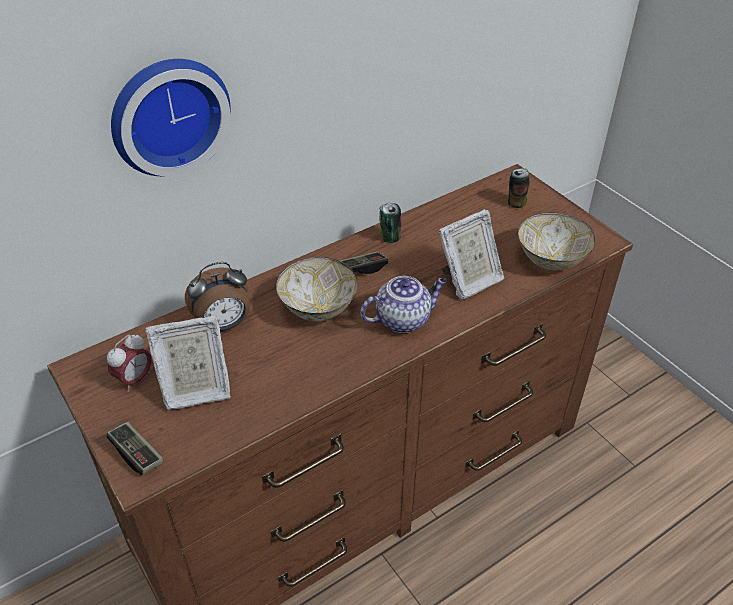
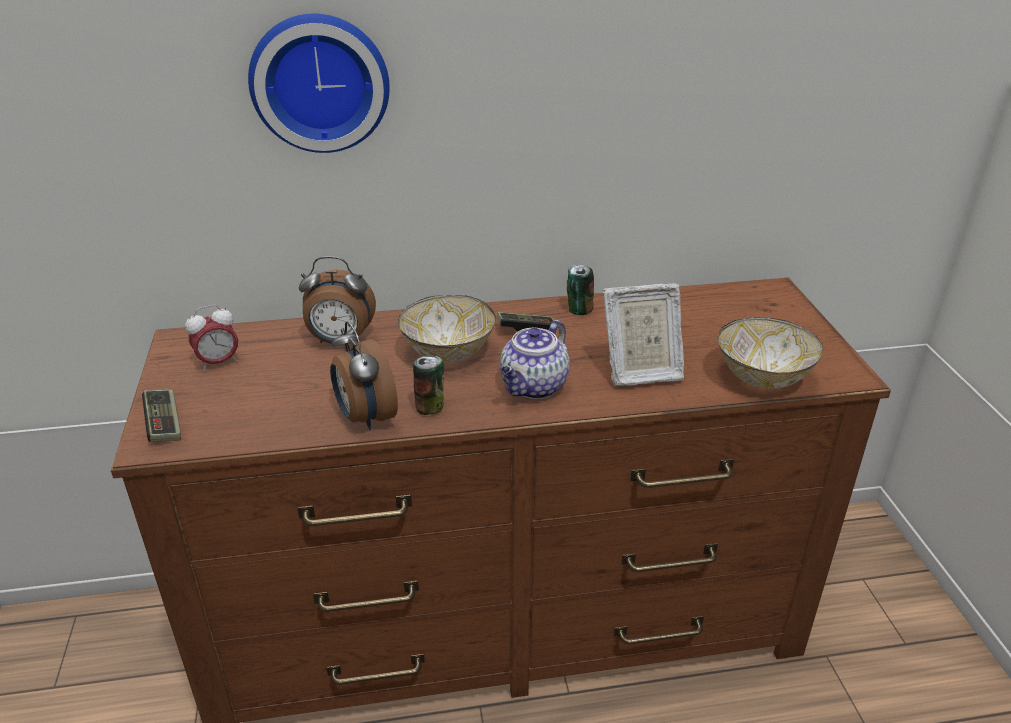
camera: 25 degrees right, 10 degrees down
picture frame [145,315,231,410] -> none
teapot [360,276,447,333] -> teapot turned 120 degrees clockwise [500,320,570,399]
can [508,168,530,208] -> can moved to [413,356,444,415]
none -> alarm clock [330,321,398,430]

